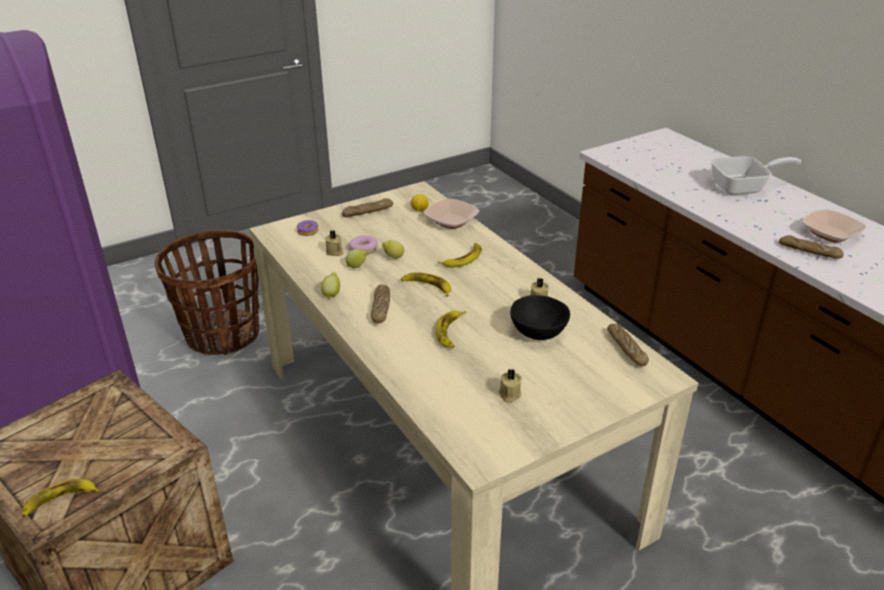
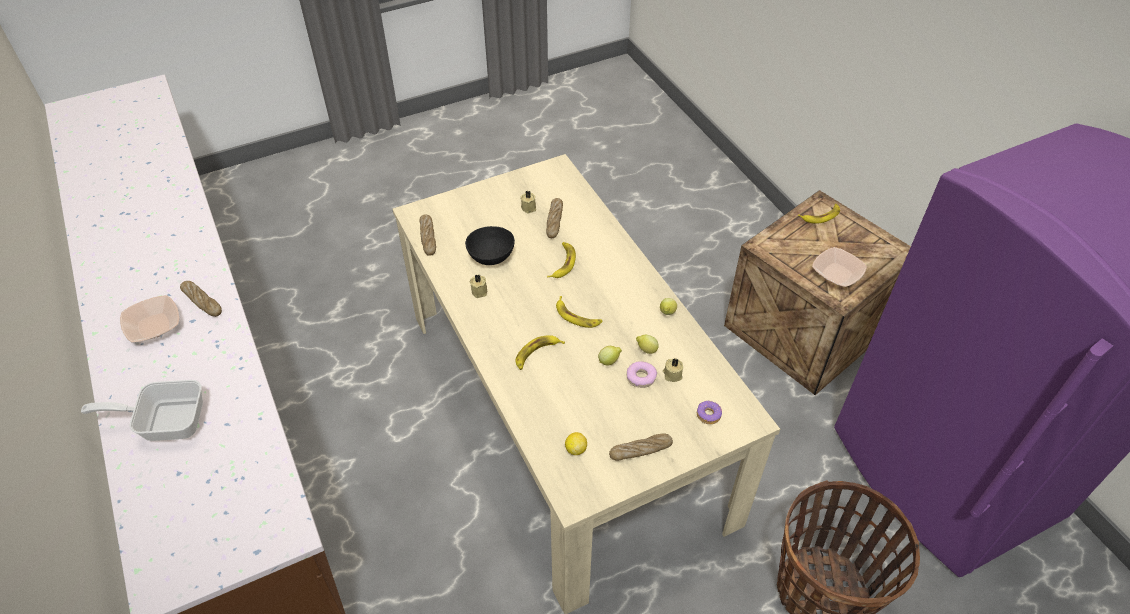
camera: 175 degrees left, 15 degrees up
bread [371,284,390,323] -> bread moved to [546,198,563,238]
bowl [424,198,480,229] -> bowl moved to [812,247,867,287]

